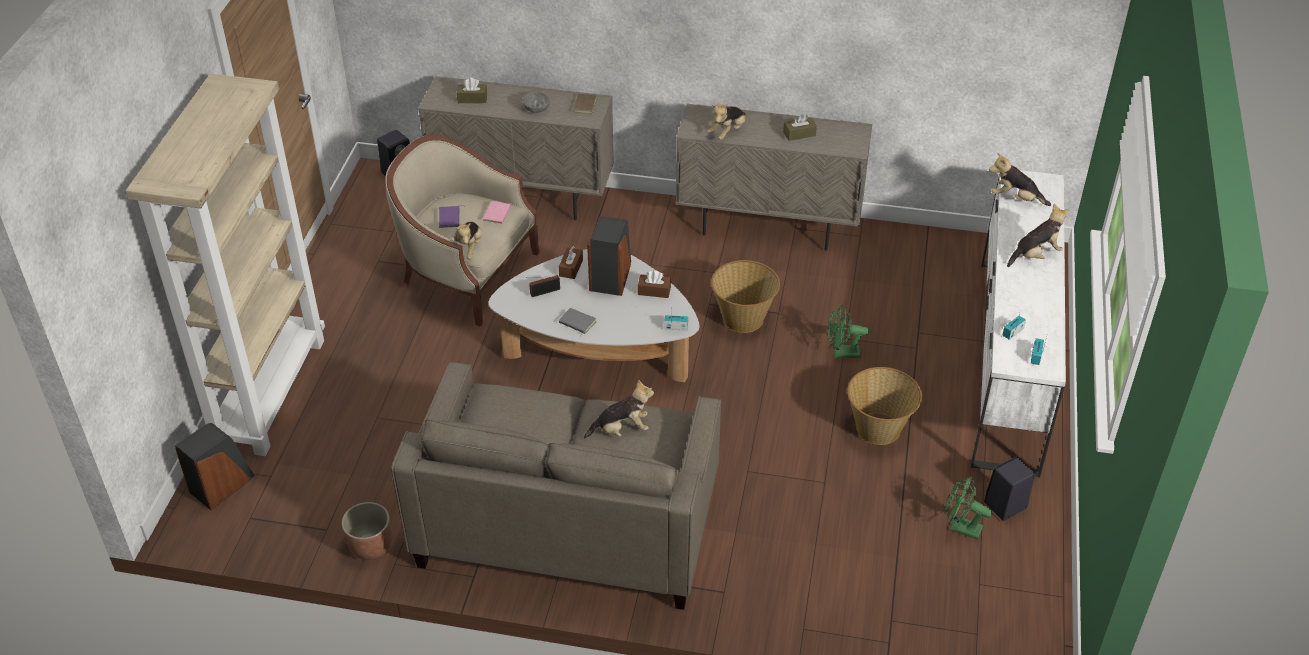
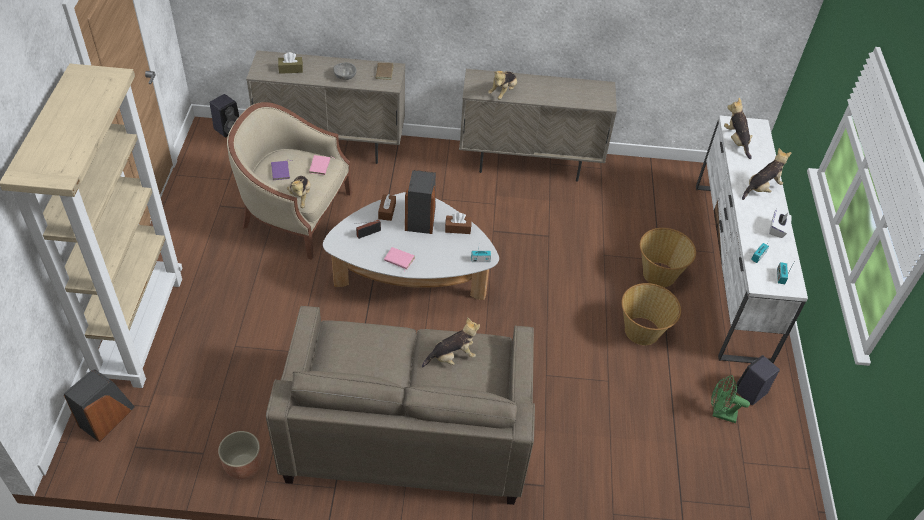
camera: 10 degrees left, 5 degrees up
grey book [559,308,597,336] -> pink book [384,247,415,271]
basket [711,260,780,333] -> basket moved to [640,228,696,287]
brown tissue box [783,114,817,141] -> none
green fan [827,305,869,358] -> none
plush toy [989,153,1051,206] -> plush toy turned 60 degrees clockwise [724,98,753,159]
none -> white tissue box [769,208,792,238]

